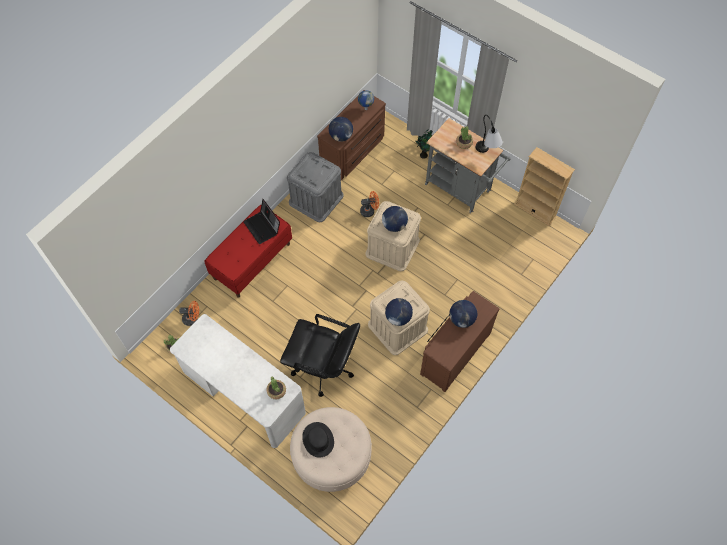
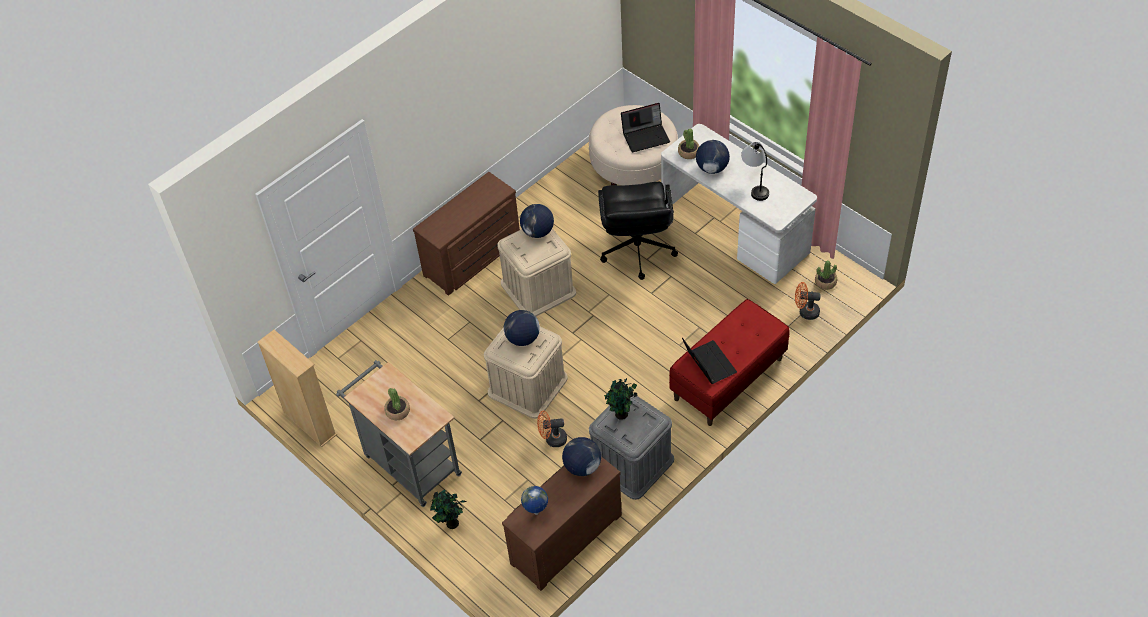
camera: 170 degrees left, 10 degrees down
black office chair [280,314,360,397] -> black office chair turned 120 degrees counterclockwise [598,182,678,280]
black hat [302,422,334,457] -> laptop [621,103,670,152]
globe [449,300,477,328] -> globe moved to [696,140,730,174]
table lamp [476,115,503,153] -> table lamp moved to [741,142,769,201]
none -> potted plant [604,378,637,420]

